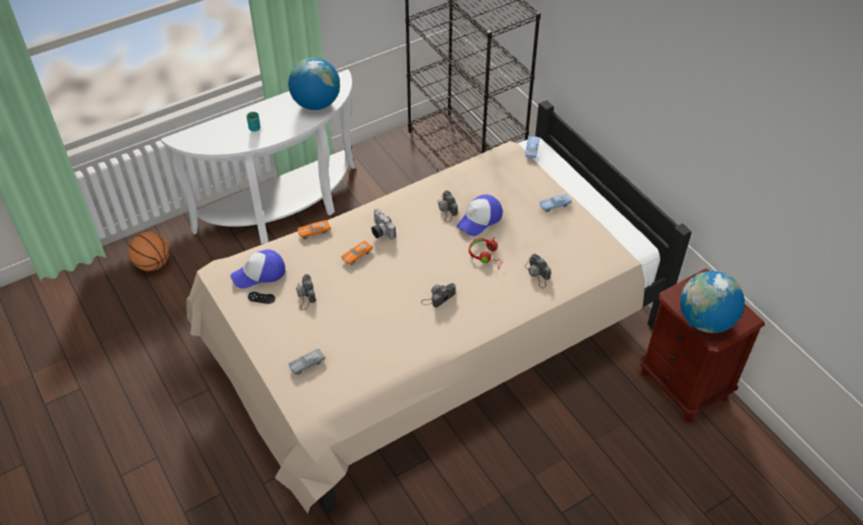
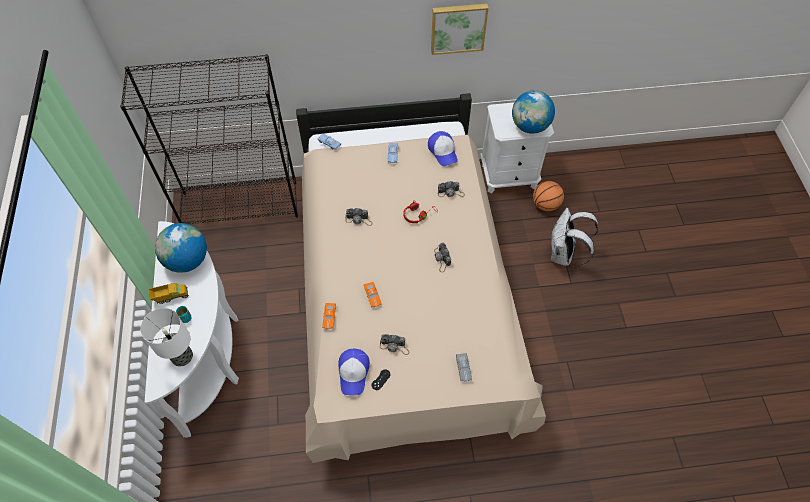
camera: 65 degrees left, 10 degrees up
basketball [128,232,169,271] -> basketball moved to [533,181,564,212]
camera [371,209,396,240] -> none
cap [457,194,503,236] -> cap moved to [428,131,458,166]
brown nightstand [640,269,765,422] -> white nightstand [480,102,554,194]
none -> table lamp [140,308,193,366]
none -> toy truck [148,283,189,304]
none -> picture [431,4,489,55]
none -> white backpack [550,208,598,266]

